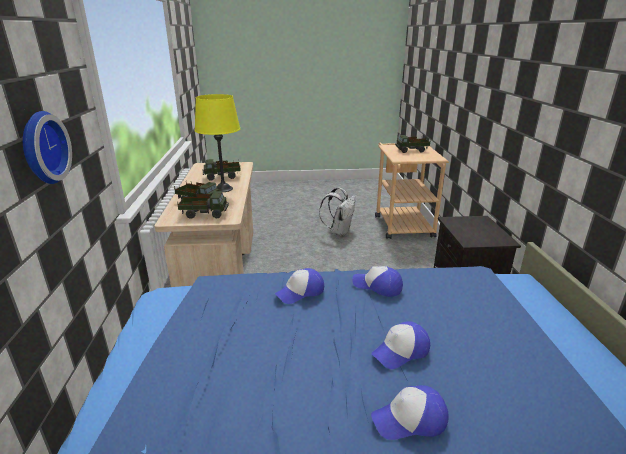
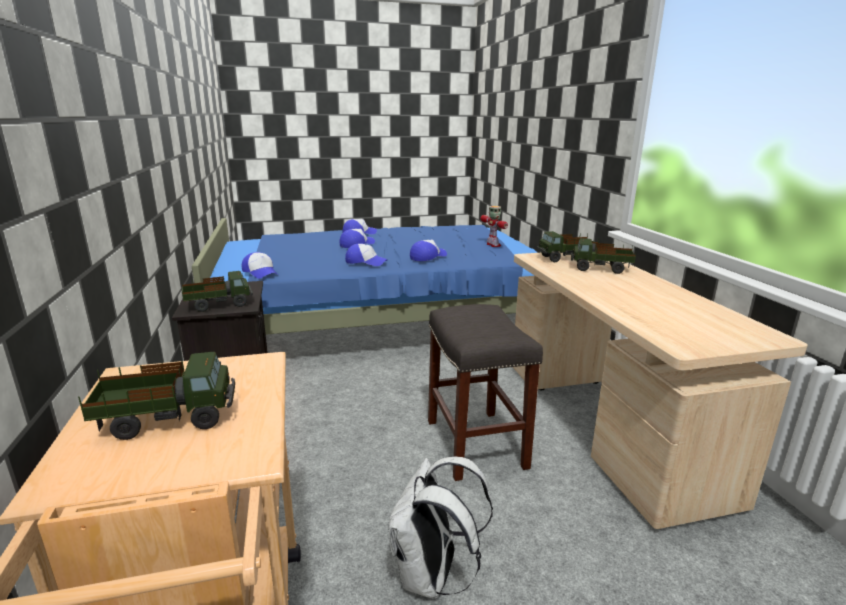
camera: 170 degrees right, 5 degrees down
wall clock [23,111,72,184] -> none
yellow table lamp [195,94,240,192] -> none
toy truck [203,159,241,181] -> toy truck moved to [181,271,253,312]
none -> cap [242,252,277,279]
none -> grey stool [428,304,543,481]
none -> toy robot [480,206,508,247]

